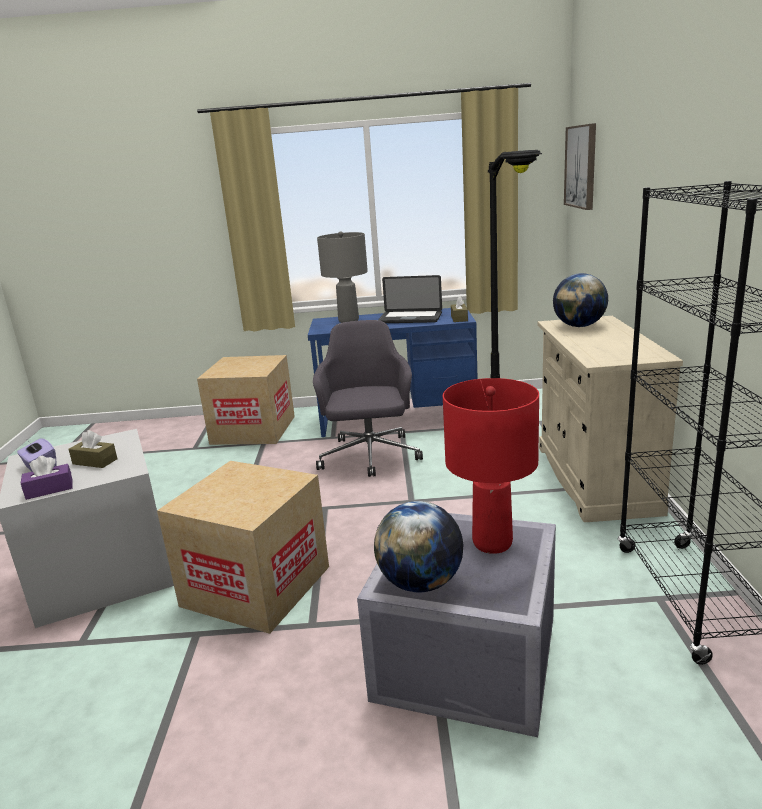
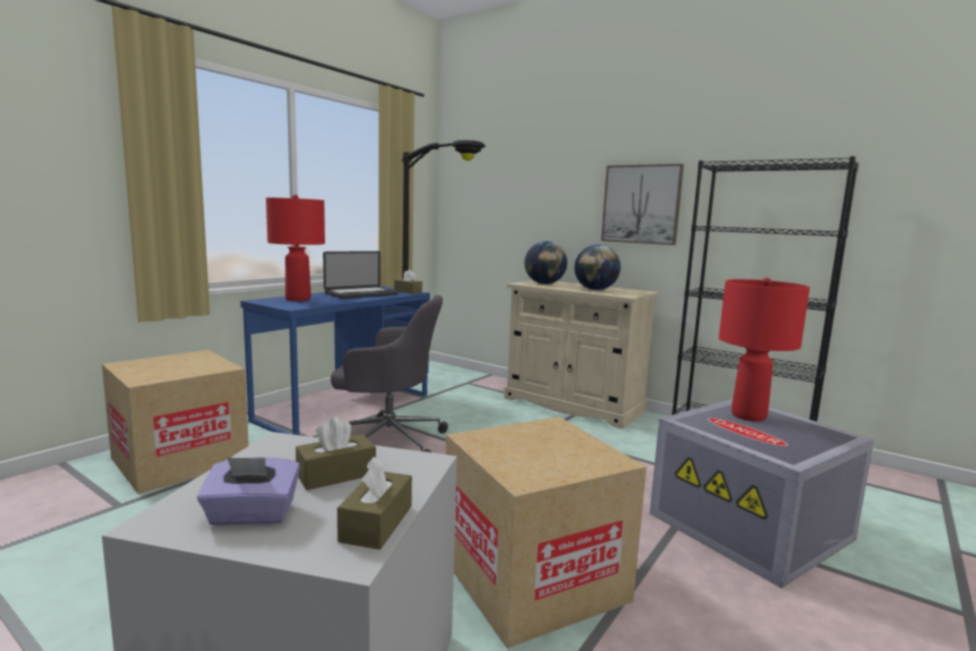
camera: 55 degrees left, 10 degrees down
purple tissue box [21,456,73,500] -> brown tissue box [337,457,412,550]
grey office chair [313,320,423,477] -> grey office chair turned 150 degrees clockwise [331,295,448,453]
grey table lamp [317,231,368,323] -> red table lamp [266,195,325,301]
globe [374,501,463,593] -> globe moved to [574,244,621,290]
picture [564,123,596,210] -> picture moved to [601,164,684,245]

